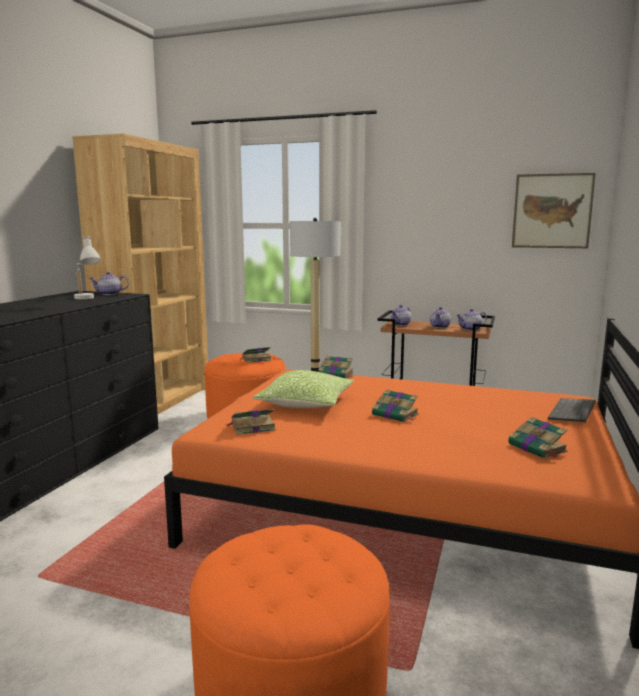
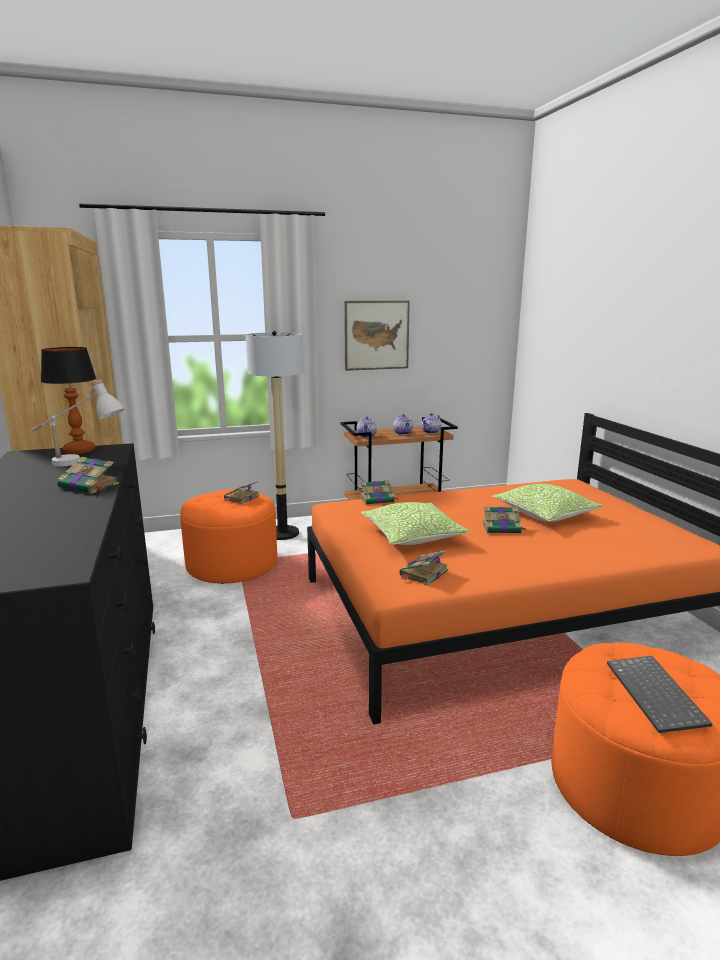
camera: 35 degrees left, 5 degrees up
teapot [89,272,129,295] -> table lamp [41,347,96,454]
book [508,417,567,459] -> book moved to [57,457,119,494]
picture [512,173,596,248] -> picture moved to [344,301,410,371]
keyboard [548,398,595,422] -> keyboard moved to [607,656,712,733]
none -> pillow [492,484,604,522]

